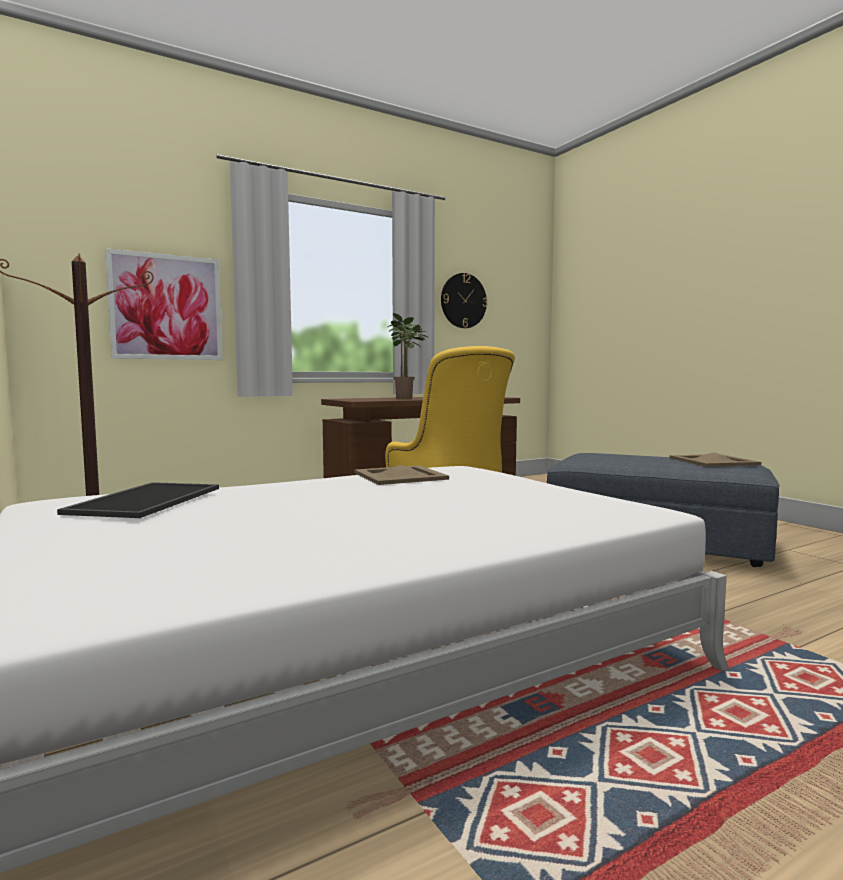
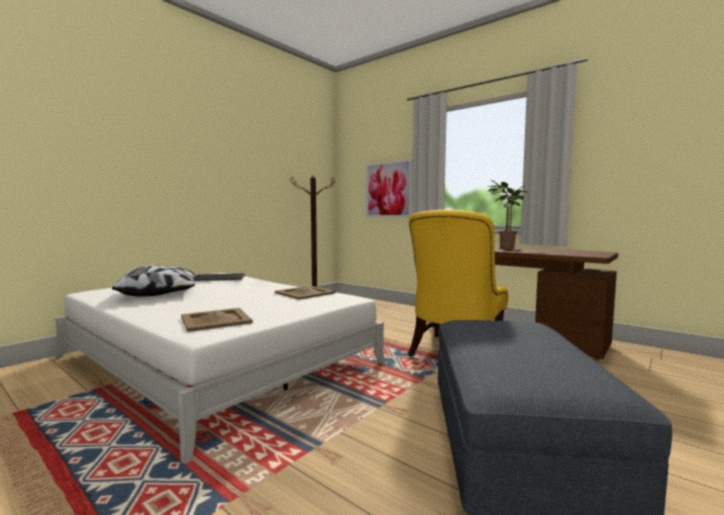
camera: 70 degrees right, 0 degrees up
wall clock [441,273,487,328] -> none
beige tray [670,452,761,467] -> beige tray moved to [181,308,253,332]
none -> pillow [112,265,200,297]

